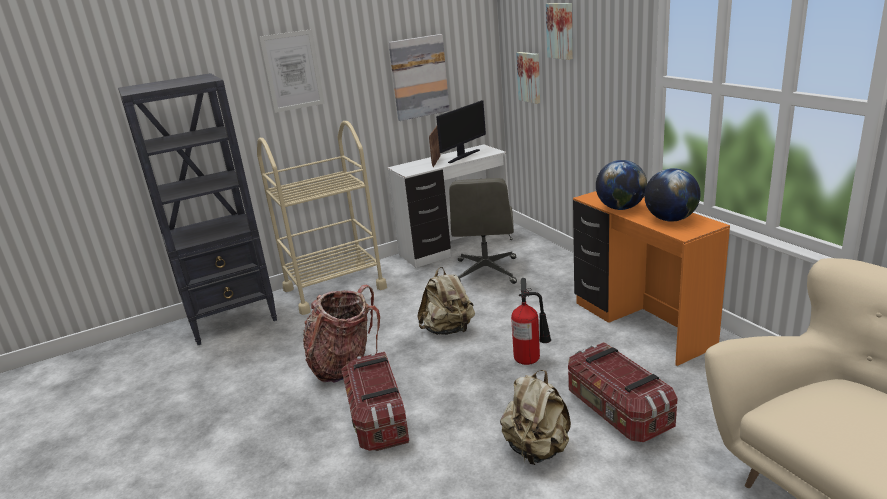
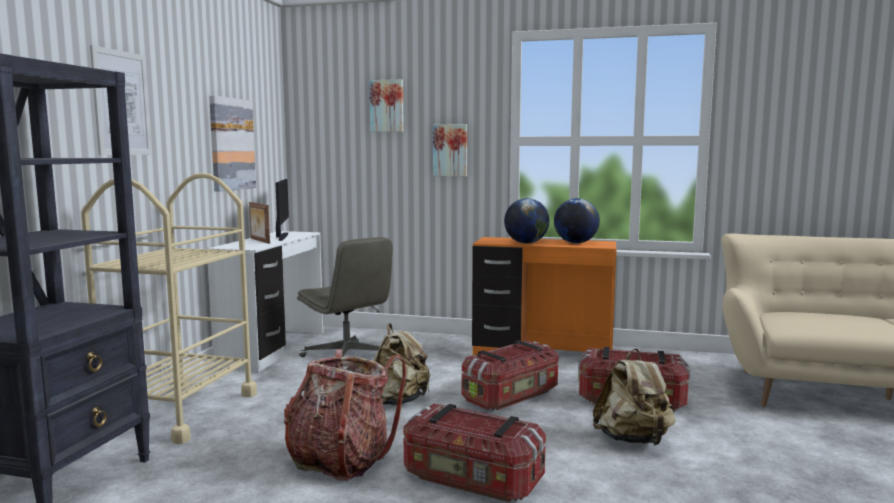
camera: 50 degrees left, 15 degrees down
fire extinguisher [511,278,551,365] -> storage box [462,340,559,410]
picture [516,52,540,104] -> picture moved to [433,124,467,176]

